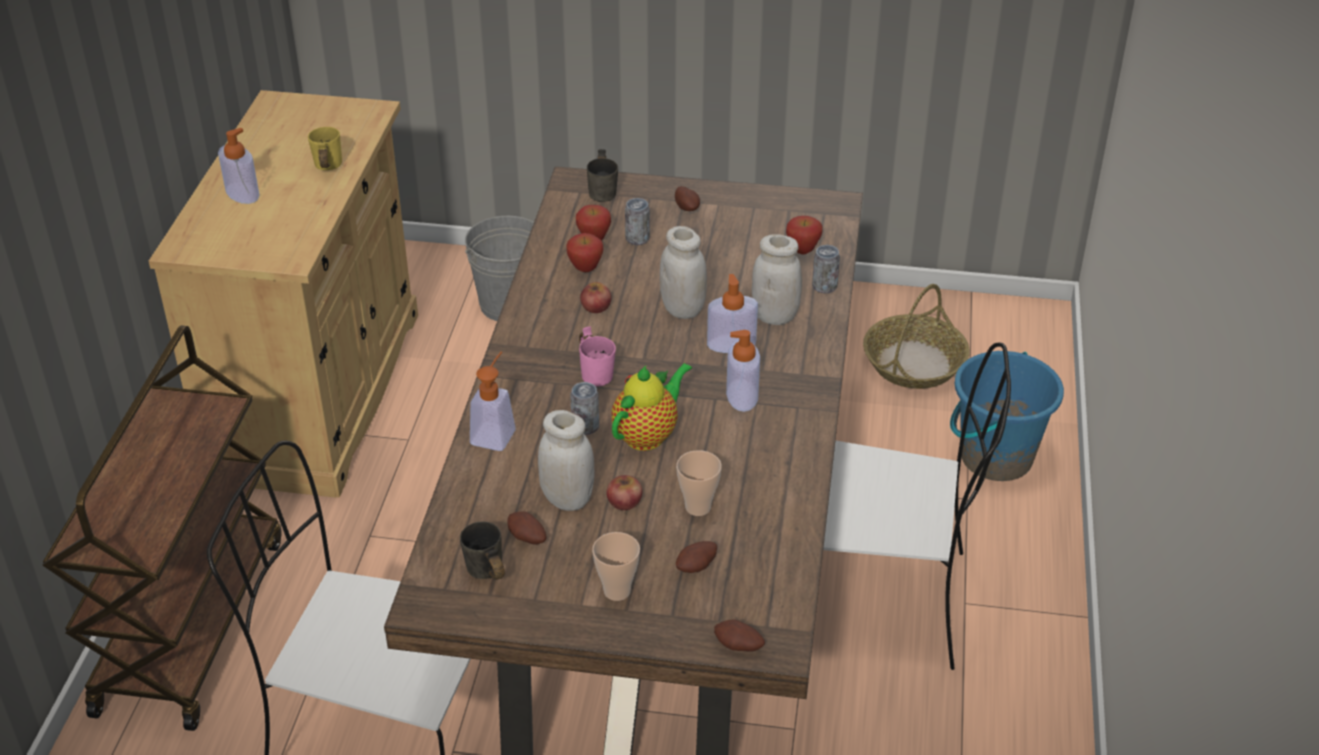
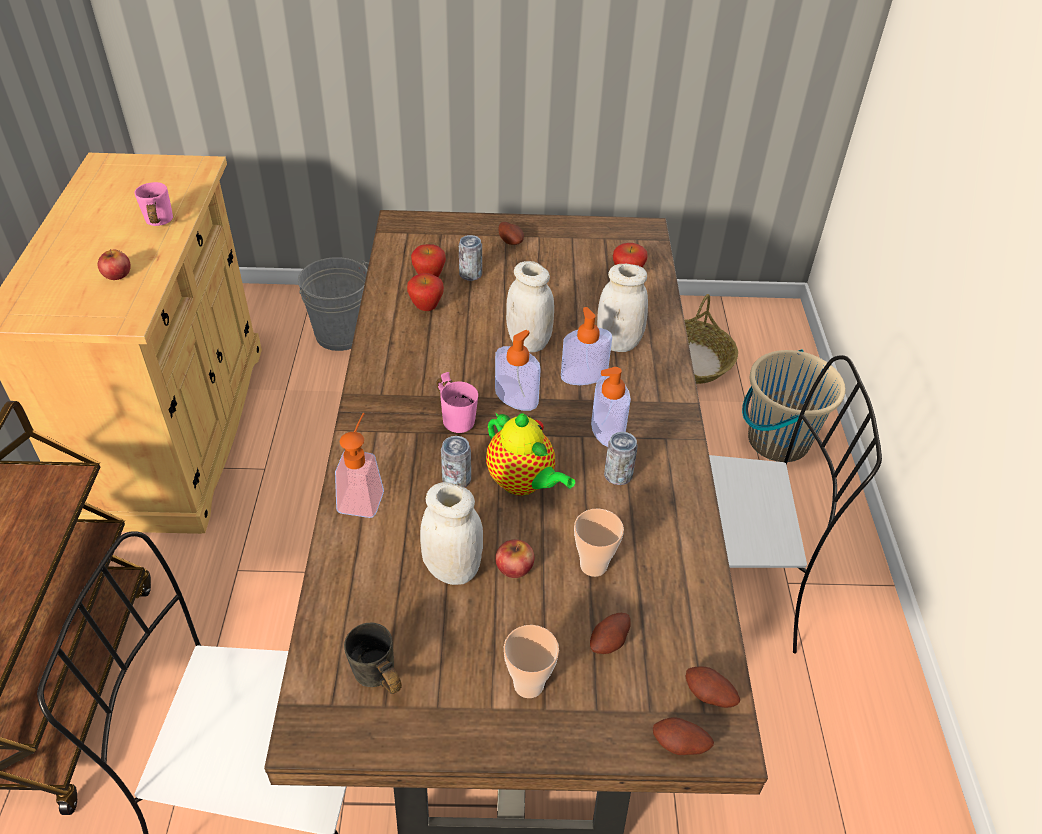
camera: 10 degrees left, 5 degrees up
soap dispenser [218,128,260,204] -> soap dispenser moved to [495,330,541,411]
yellow mug [308,127,342,170] -> pink mug [134,182,173,226]
potato [507,512,546,545] -> potato moved to [685,666,740,708]
apple [580,282,611,313] -> apple moved to [98,249,131,280]
grey mug [587,149,618,202] -> none
teapot [612,363,692,451] -> teapot turned 105 degrees clockwise [486,412,575,496]
can [812,245,840,293] -> can moved to [604,432,638,485]
blue bucket [950,351,1064,481] -> beige bucket [742,349,846,462]

